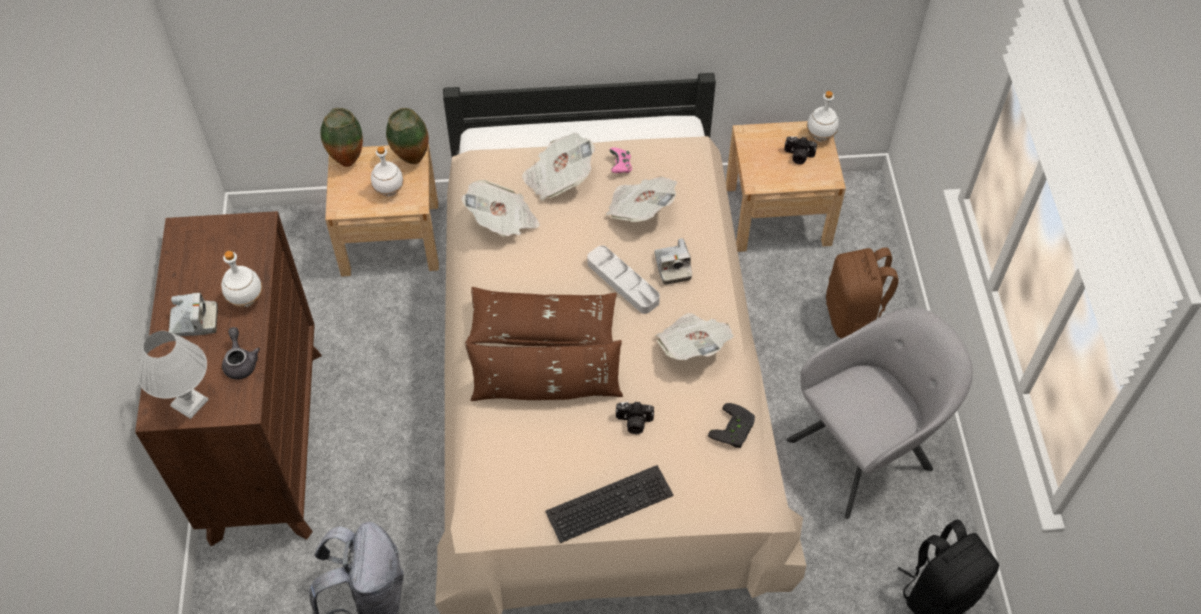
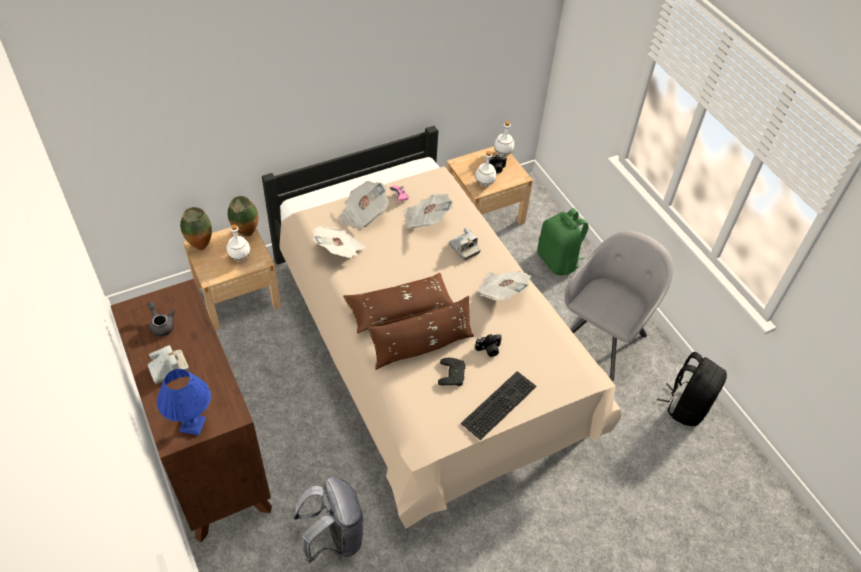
camera: 25 degrees left, 5 degrees down
white table lamp [137,331,209,419] -> blue table lamp [157,369,211,435]
white bottle [221,251,263,307] -> white bottle moved to [475,151,496,187]
grey teapot [222,327,260,380] -> grey teapot moved to [147,302,175,336]
grey tray [587,245,660,314] -> none
black game controller [708,403,755,448] -> black game controller moved to [438,358,465,386]
brown backpack [826,247,899,339] -> green backpack [537,208,589,276]

